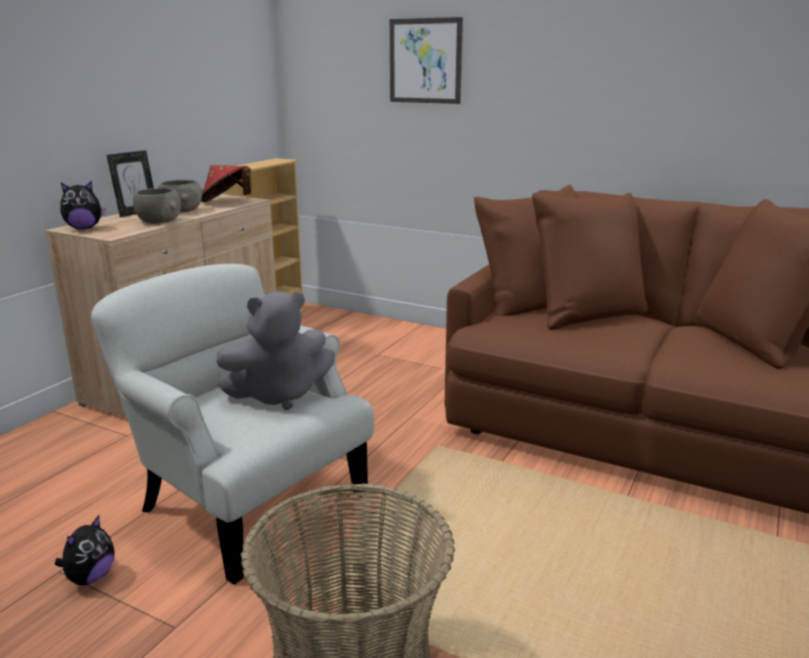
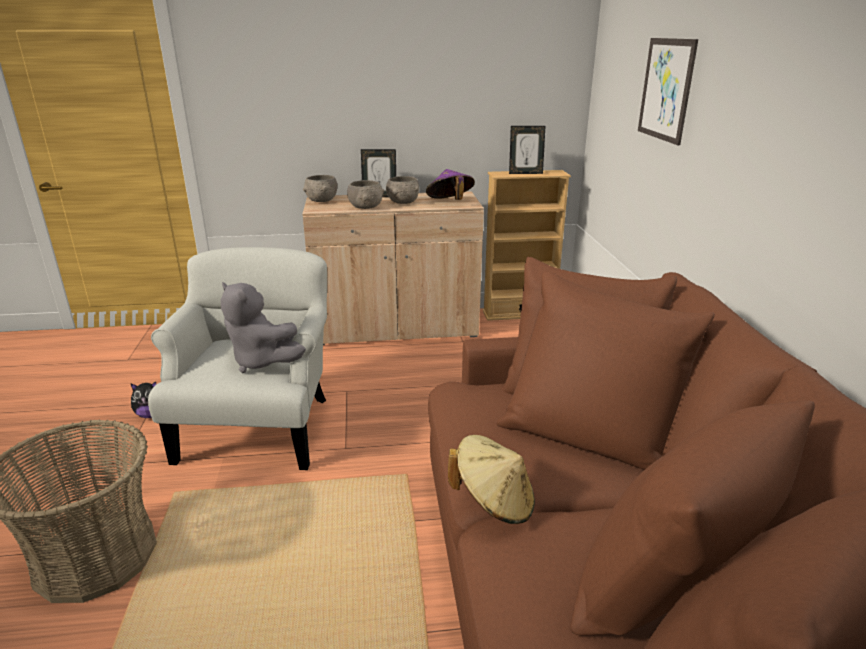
camera: 55 degrees right, 5 degrees up
plush toy [60,181,105,229] -> grey bowl [303,175,338,202]
red hat [201,165,252,202] -> purple hat [426,169,475,200]
none -> beige hat [448,435,535,524]
none -> picture frame [509,126,545,174]

